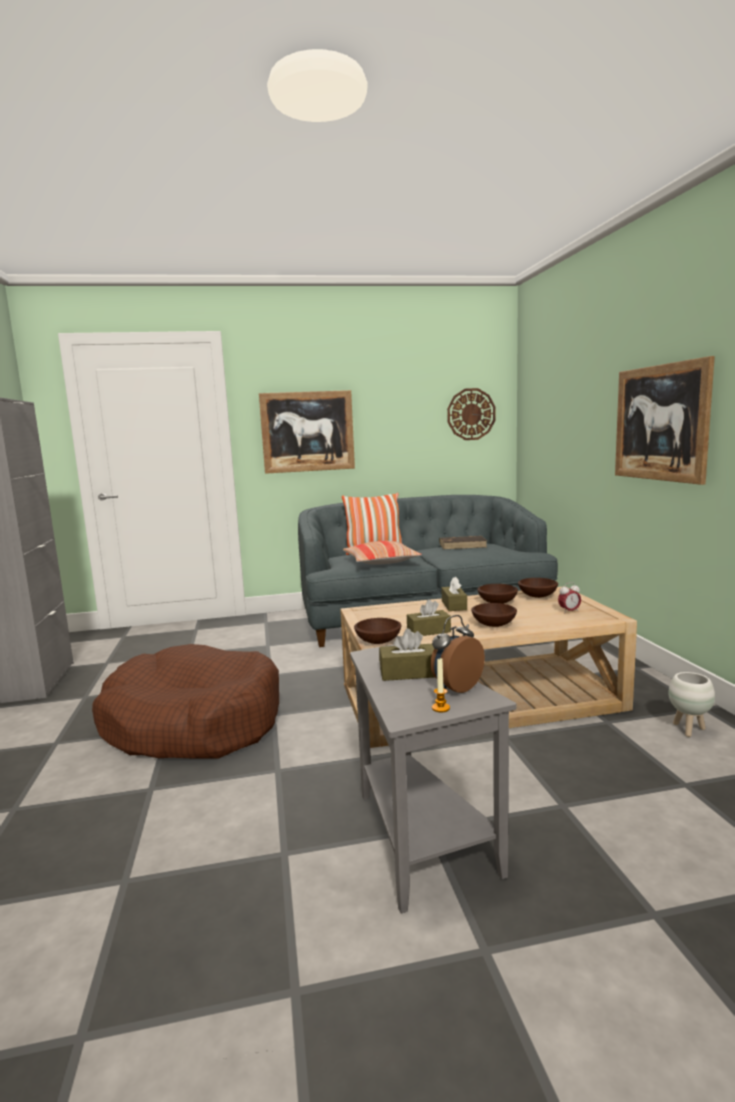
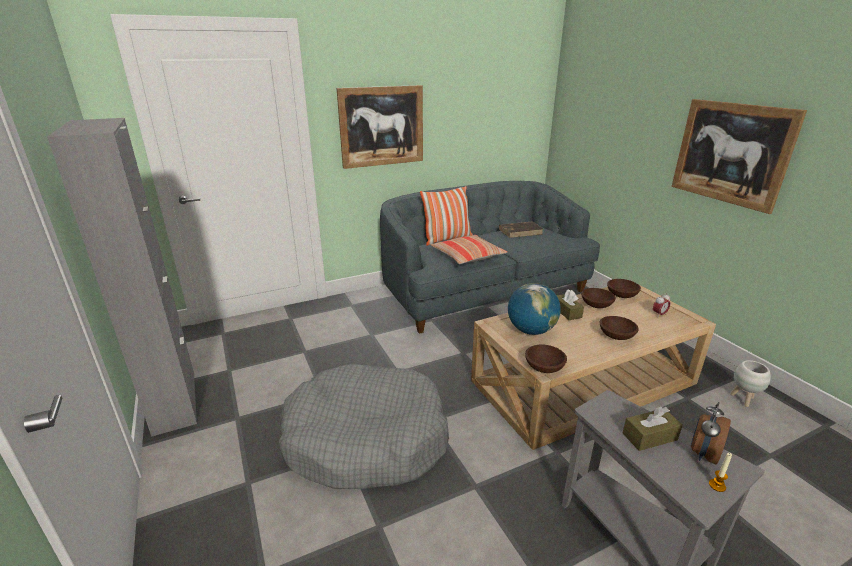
camera: 15 degrees left, 15 degrees up
brown dog bed [92,644,279,759] -> grey dog bed [279,364,449,489]
brown tissue box [407,599,451,636] -> none
wall clock [447,388,495,440] -> none
none -> globe [508,283,561,335]

